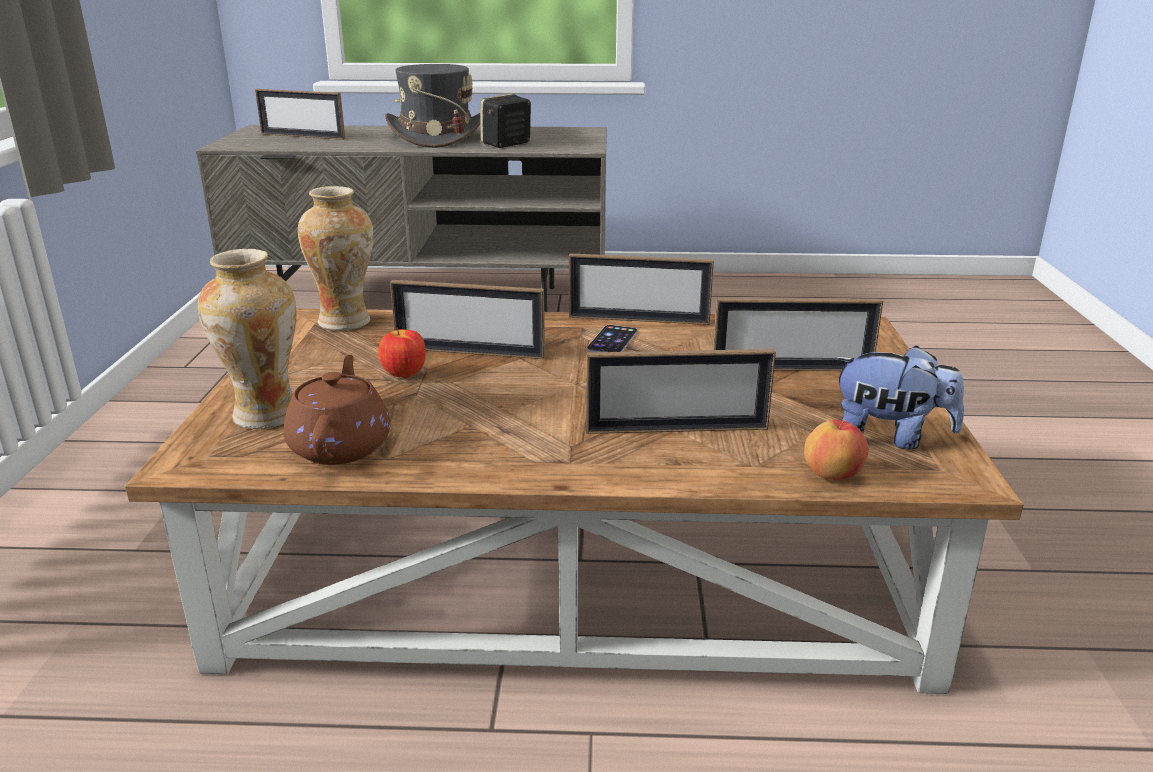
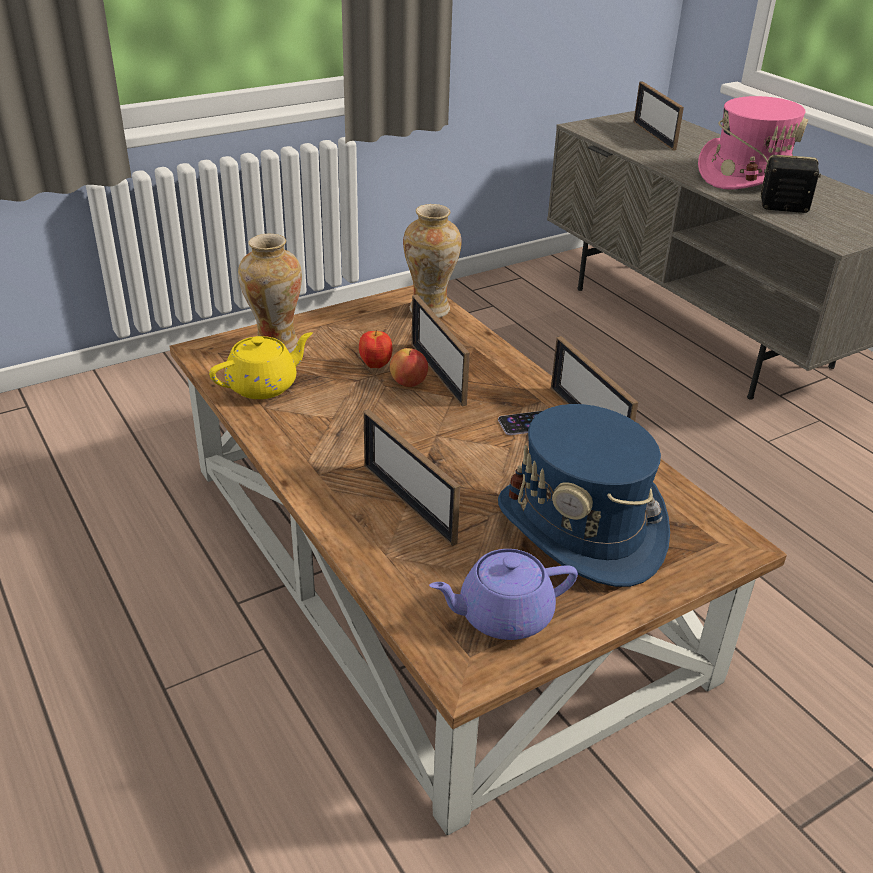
camera: 55 degrees right, 10 degrees up
brown teapot [284,355,391,465] -> yellow teapot [209,332,313,399]
grey hat [385,64,480,148] -> pink hat [698,96,808,190]
picture frame [713,298,883,371] -> blue hat [498,404,670,587]
apple [804,420,869,480] -> apple moved to [390,348,428,387]
plush toy [835,345,964,450] -> purple teapot [429,549,578,640]

